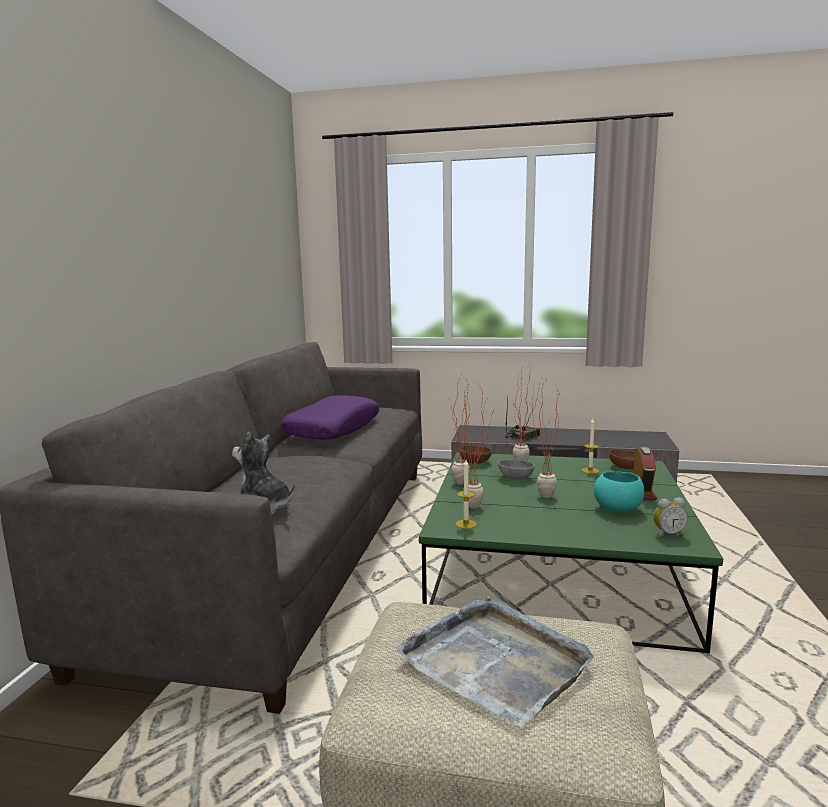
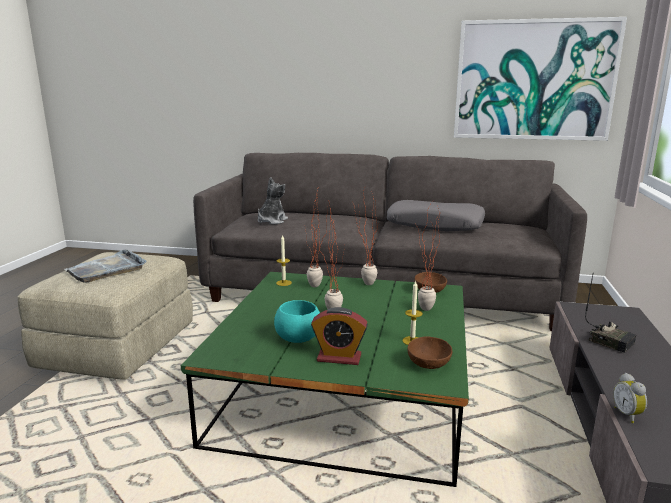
camera: 90 degrees right, 5 degrees up
purple pillow [281,395,379,440] -> grey pillow [387,200,485,231]
grey bowl [498,460,535,479] -> none
alarm clock [653,498,688,537] -> alarm clock moved to [613,373,647,423]
none -> picture [454,17,627,141]

